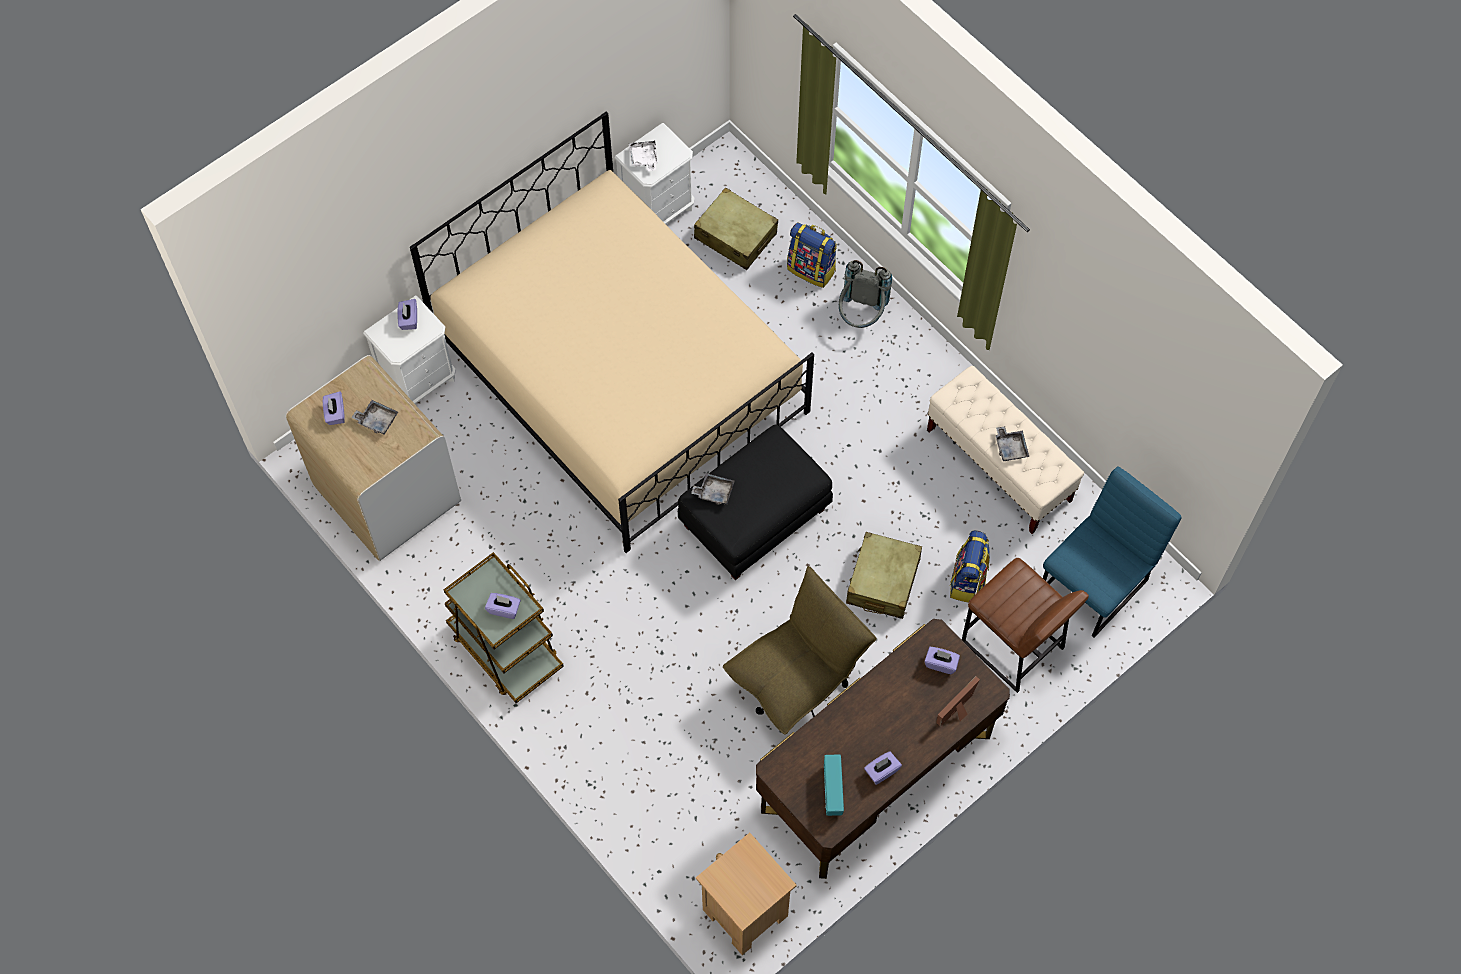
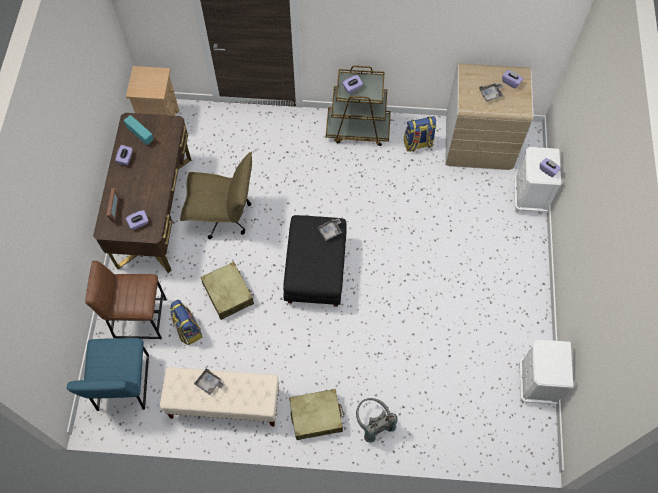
camera: 135 degrees right, 0 degrees up
beige bed [410,111,814,553] -> none
white tray [629,141,658,171] -> none
beige suitcase [694,187,778,270] -> beige suitcase moved to [289,389,344,440]
beige office chair [723,566,877,735] -> beige office chair turned 90 degrees counterclockwise [180,152,252,239]
backpack [787,223,837,288] -> backpack moved to [404,116,436,152]

